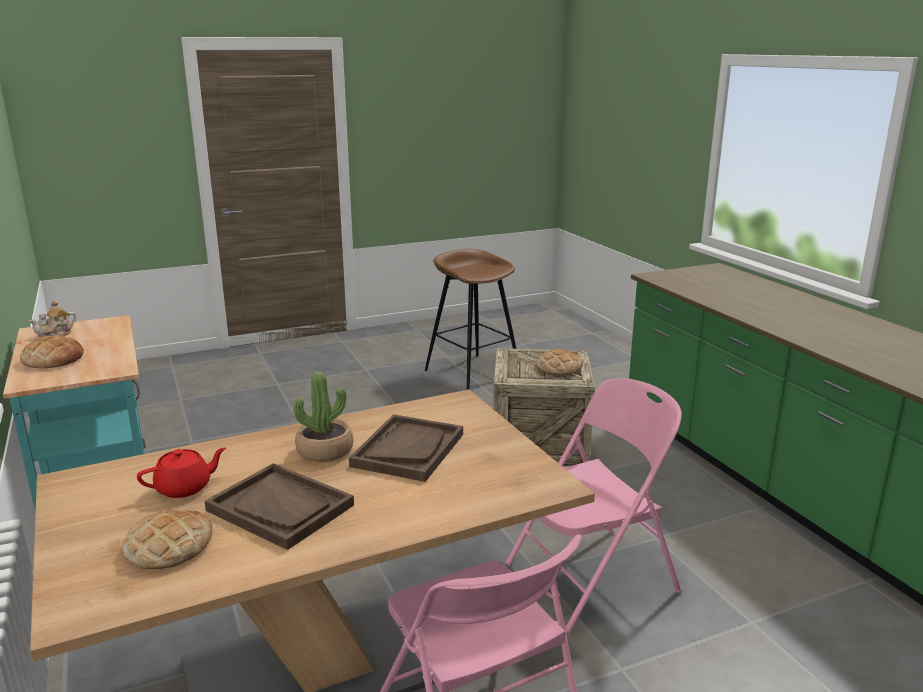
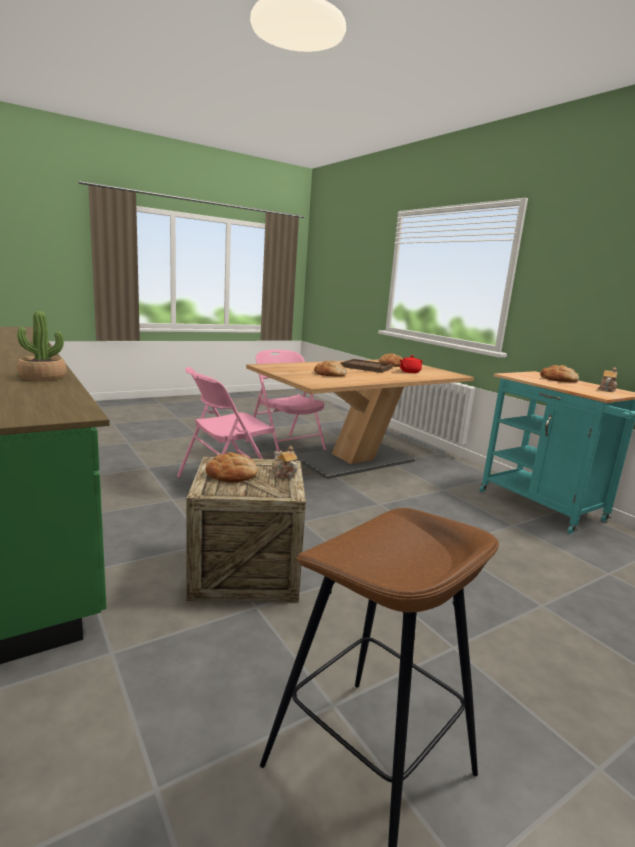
camera: 170 degrees right, 5 degrees down
potted plant [293,372,353,462] -> potted plant moved to [17,311,67,381]
brown tray [349,414,463,482] -> bread [314,361,347,376]
none -> teapot [272,446,298,479]

